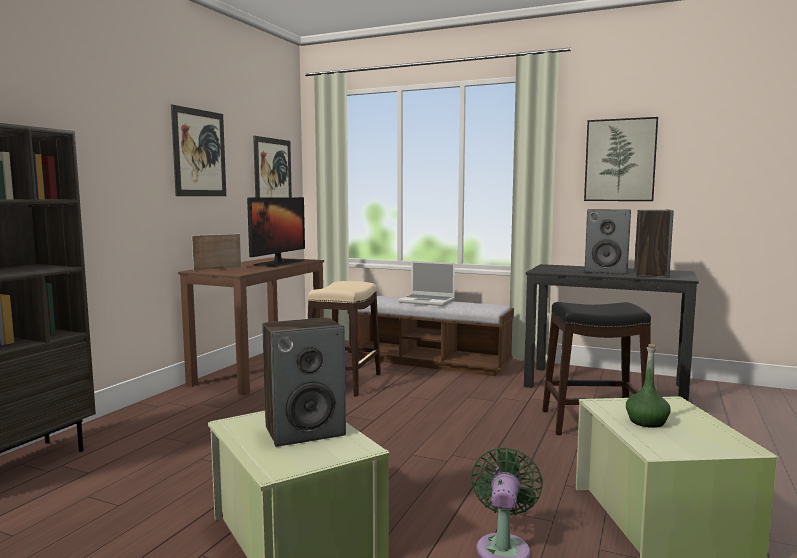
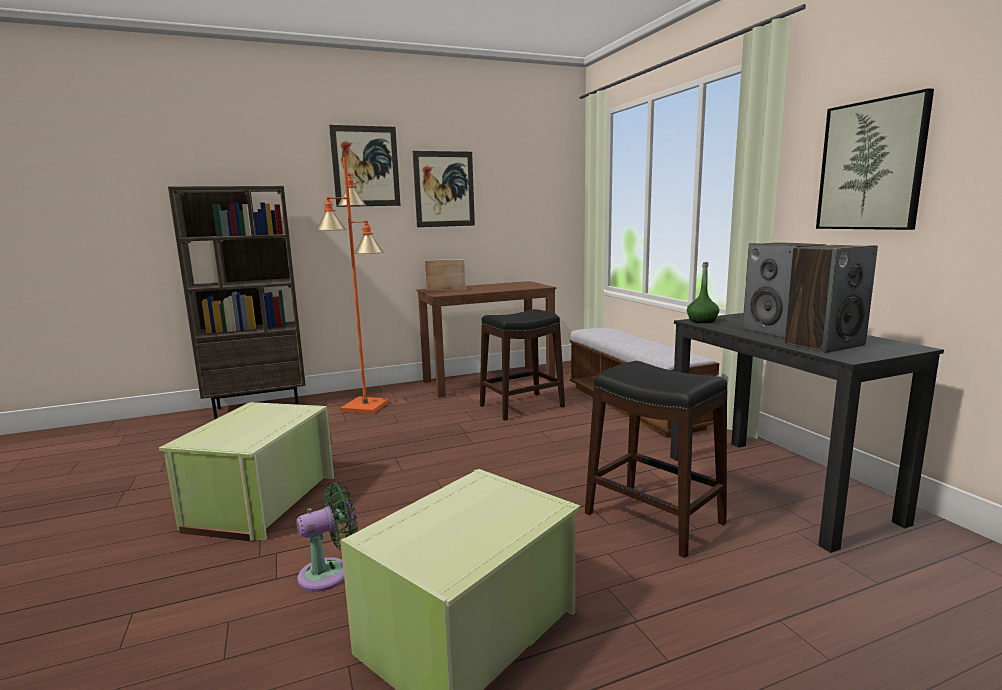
camera: 45 degrees right, 5 degrees up
monitor [247,197,305,267] -> none
picture [253,136,292,198] -> picture moved to [329,125,401,207]
speaker [262,317,346,447] -> none
beige stool [308,281,381,397] -> black stool [480,309,565,421]
laptop [398,261,455,306] -> none
green bottle [626,344,671,428] -> green bottle moved to [687,262,719,323]
none -> orange floor lamp [315,157,390,414]

